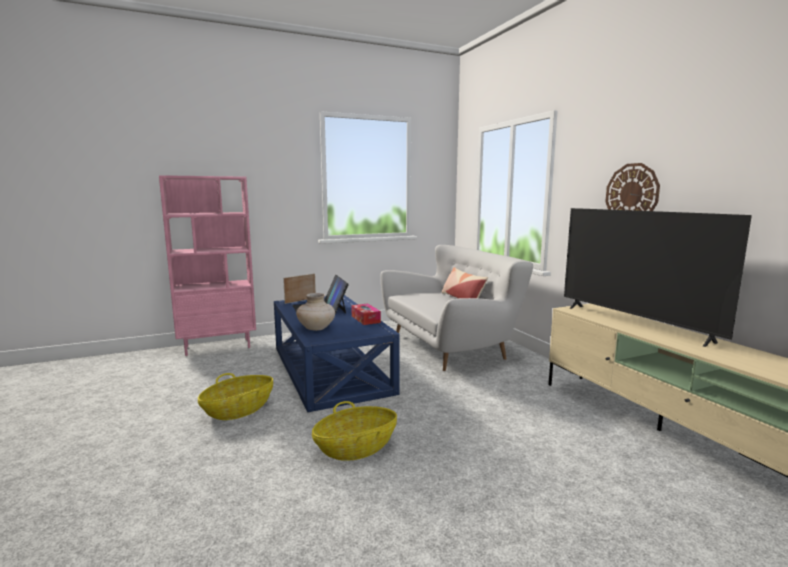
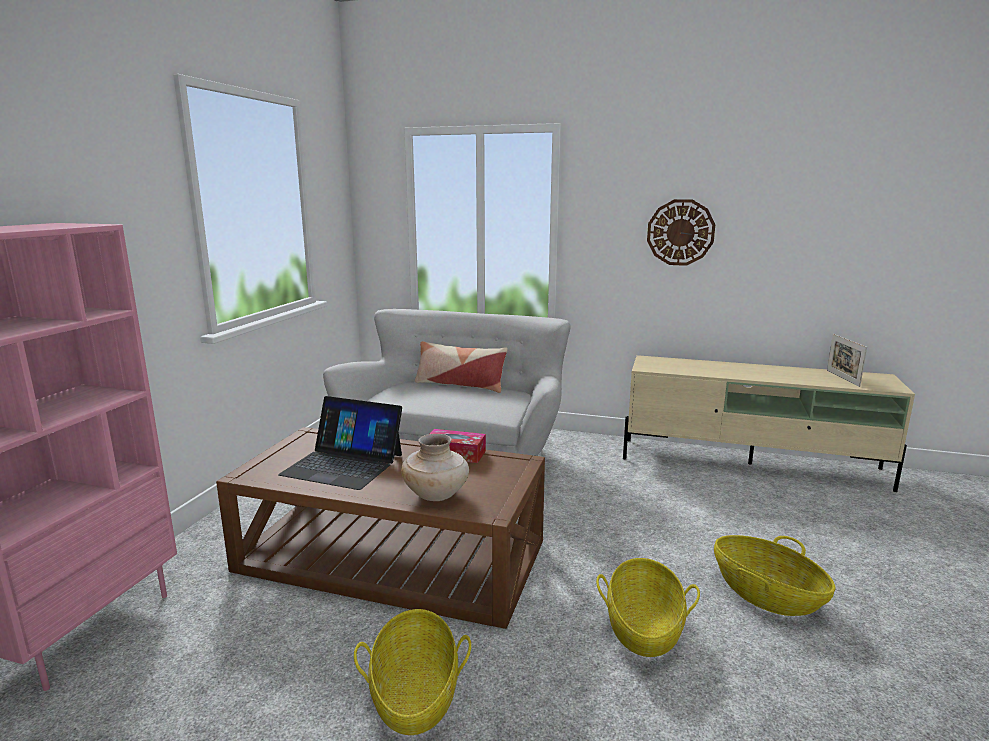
camera: 50 degrees left, 5 degrees up
blue coffee table [274,295,400,412] -> brown coffee table [216,427,545,629]
picture frame [283,273,316,304] -> picture frame moved to [827,334,867,387]
television [564,208,752,347] -> none
none -> basket [714,535,836,616]

